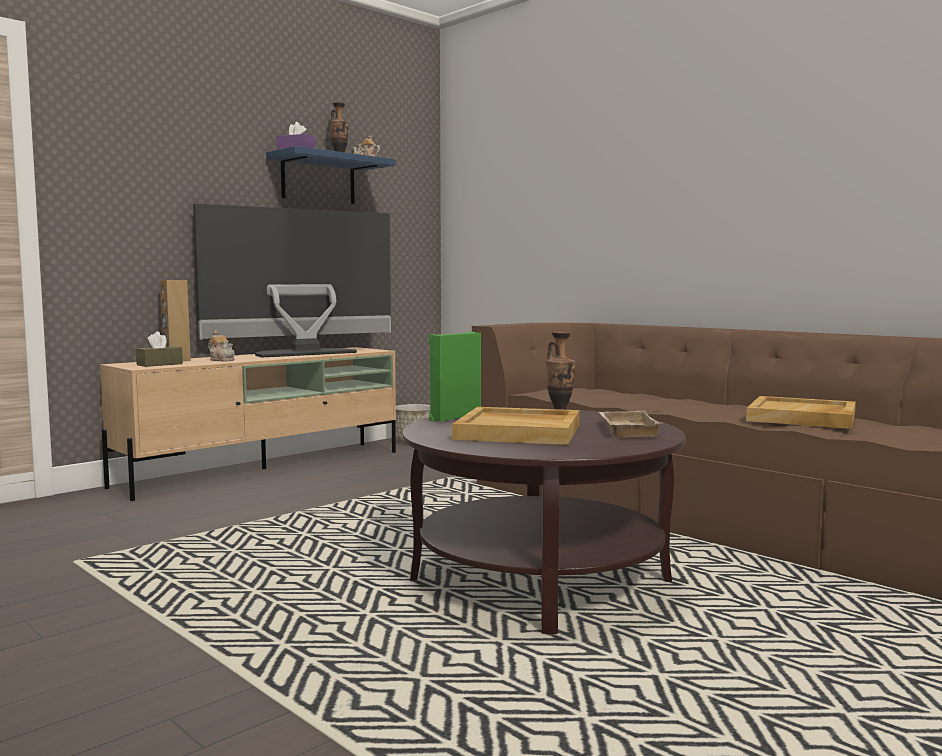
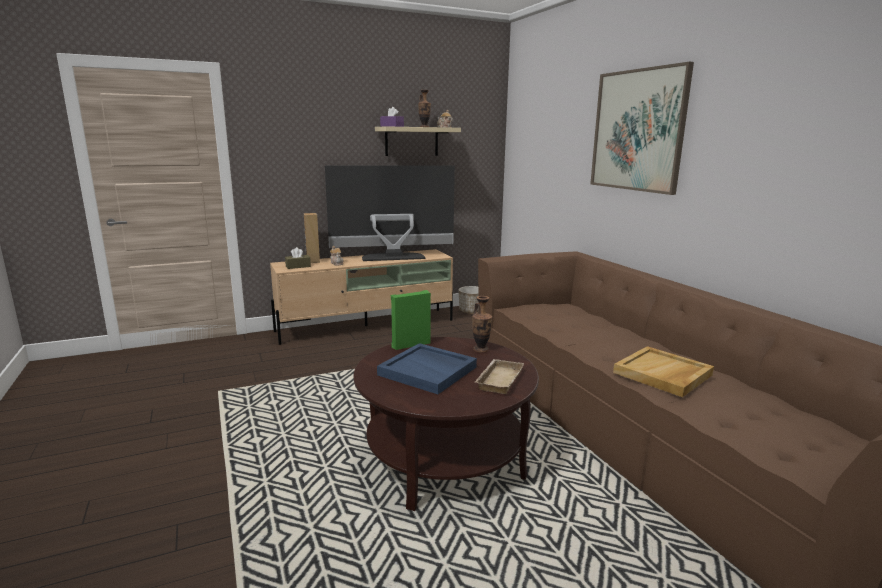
camera: 20 degrees right, 10 degrees up
blue shelf [266,146,396,204] -> beige shelf [375,126,461,156]
beige tray [452,407,580,445] -> blue tray [377,343,477,394]
none -> picture [590,62,694,195]

